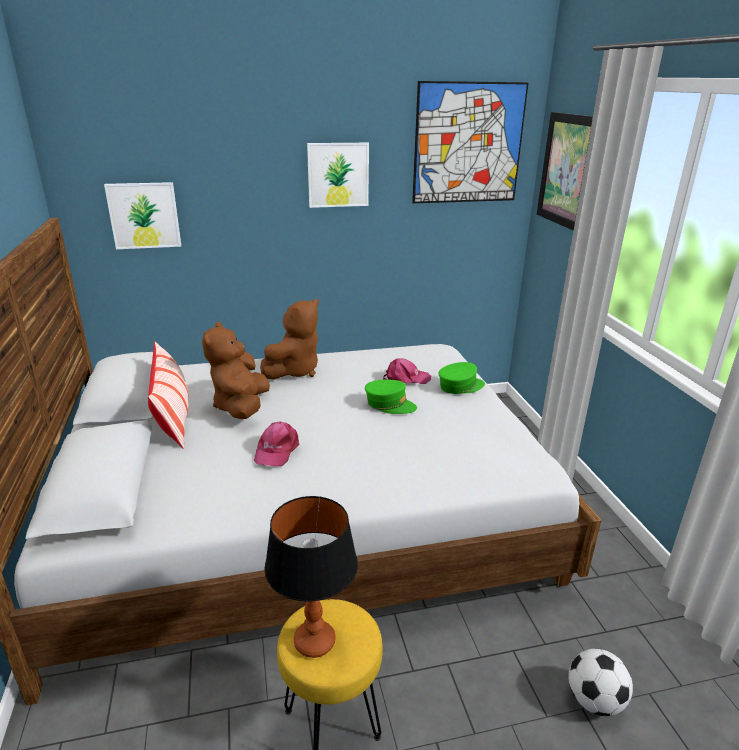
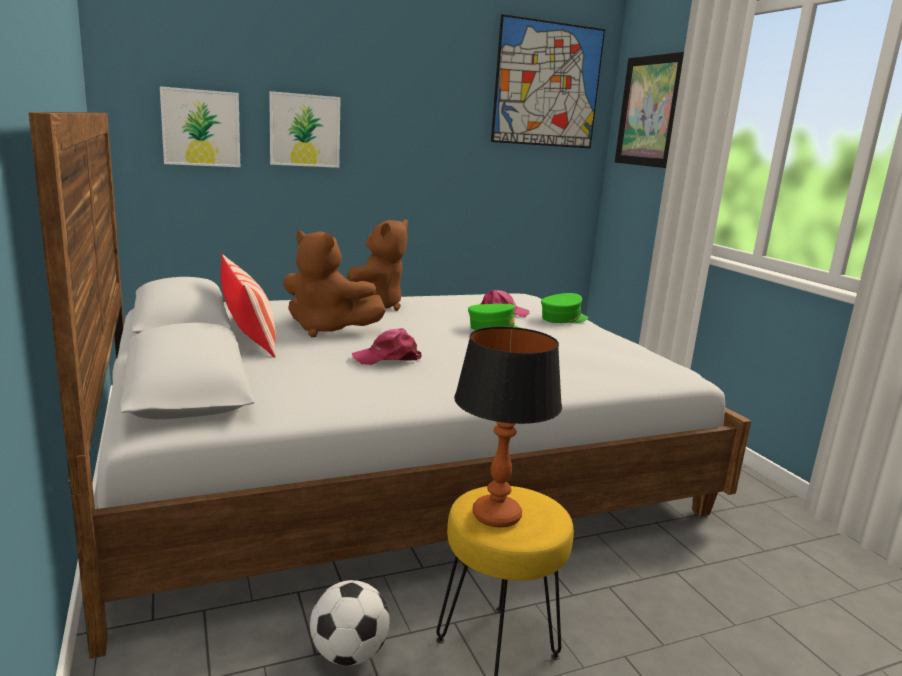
camera: 10 degrees left, 10 degrees down
brown plush toy [202,322,270,419] -> brown plush toy turned 60 degrees counterclockwise [283,231,386,338]
pink cap [254,421,299,466] -> pink cap turned 75 degrees clockwise [351,328,422,365]
picture [307,143,369,208] -> picture moved to [269,91,341,168]
football [568,649,633,716] -> football moved to [310,580,390,666]

